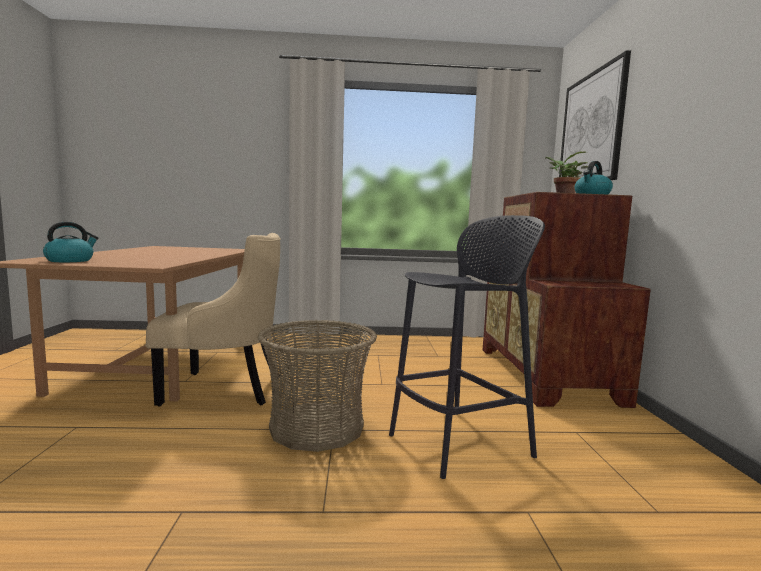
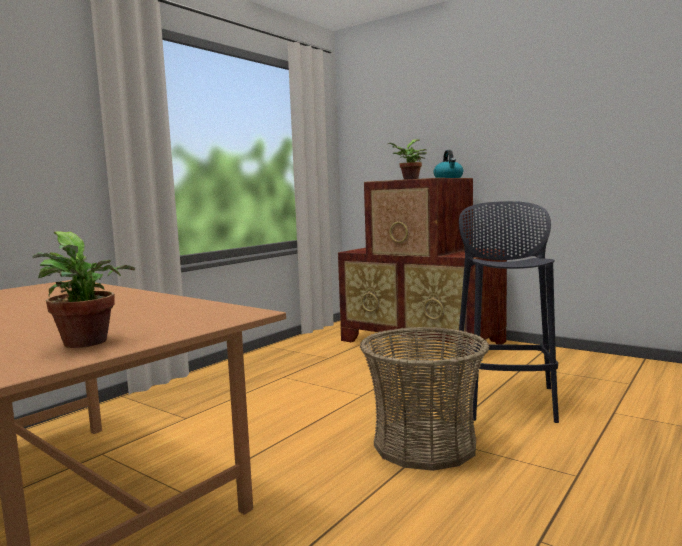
camera: 50 degrees left, 0 degrees up
kettle [43,222,98,262] -> potted plant [33,231,135,348]
beige chair [145,233,281,406] -> none
picture [559,50,631,180] -> none

